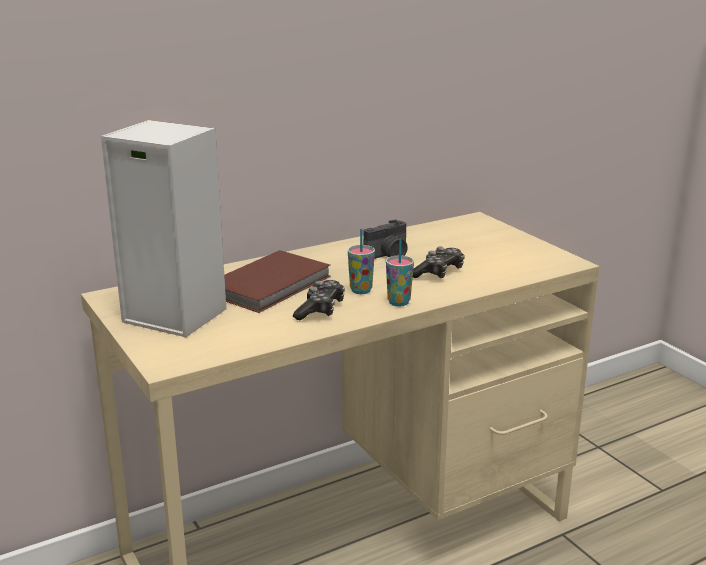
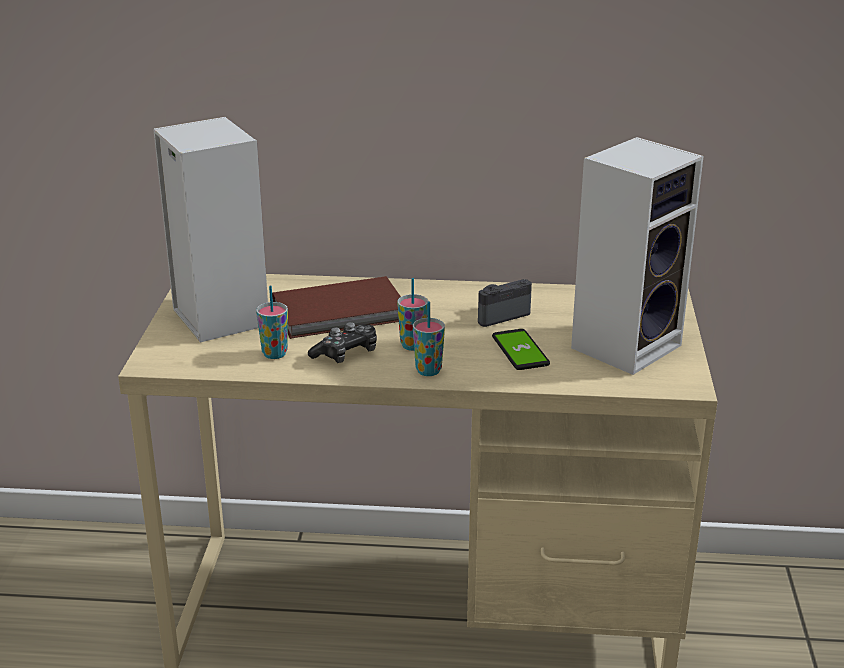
camera: 35 degrees right, 5 degrees up
camera [363,219,408,259] -> camera turned 150 degrees clockwise [478,279,532,327]
game controller [413,247,465,278] -> phone [492,329,550,370]
none -> cup [256,286,288,359]
none -> speaker [571,137,704,375]

